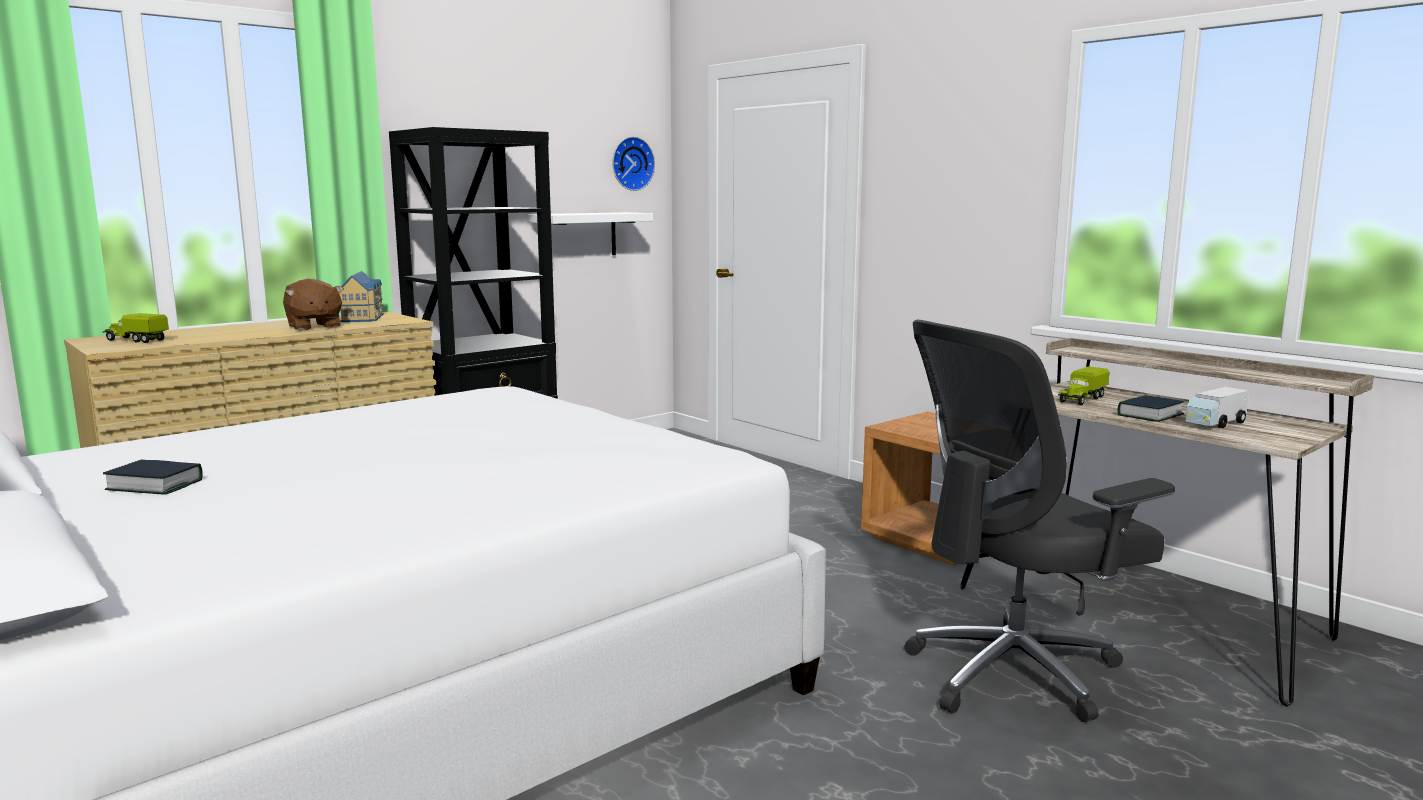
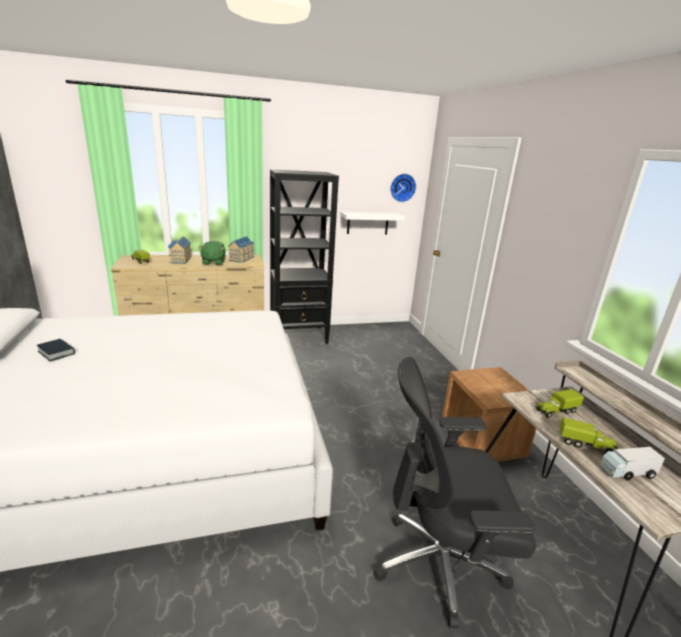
camera: 25 degrees right, 10 degrees up
brown plush toy [283,279,344,331] -> green plush toy [199,241,226,265]
book [1118,395,1184,422] -> toy truck [560,417,618,453]
none -> toy house [168,236,191,264]

